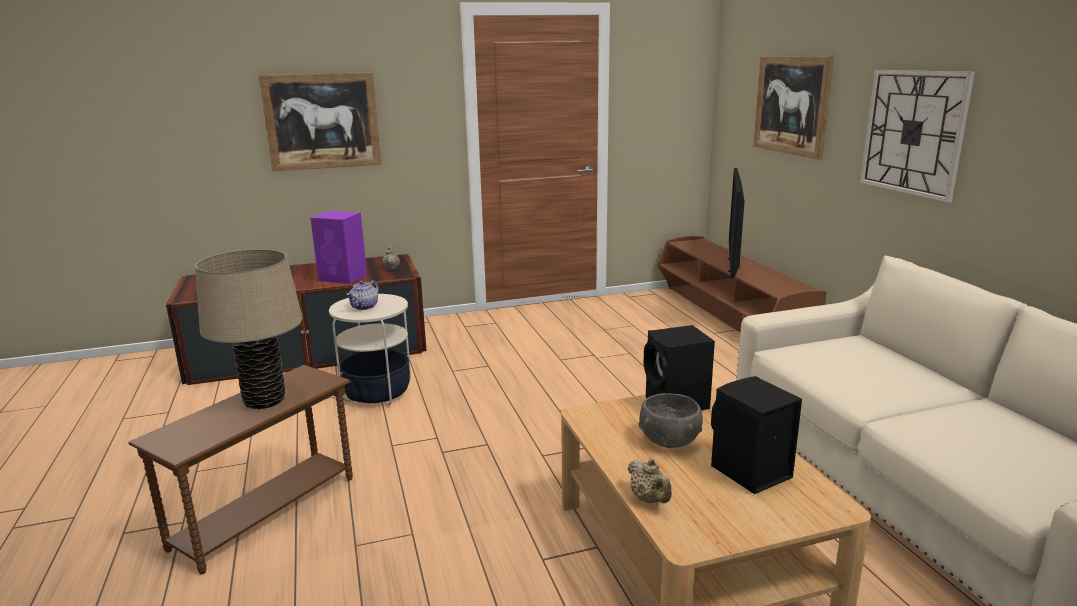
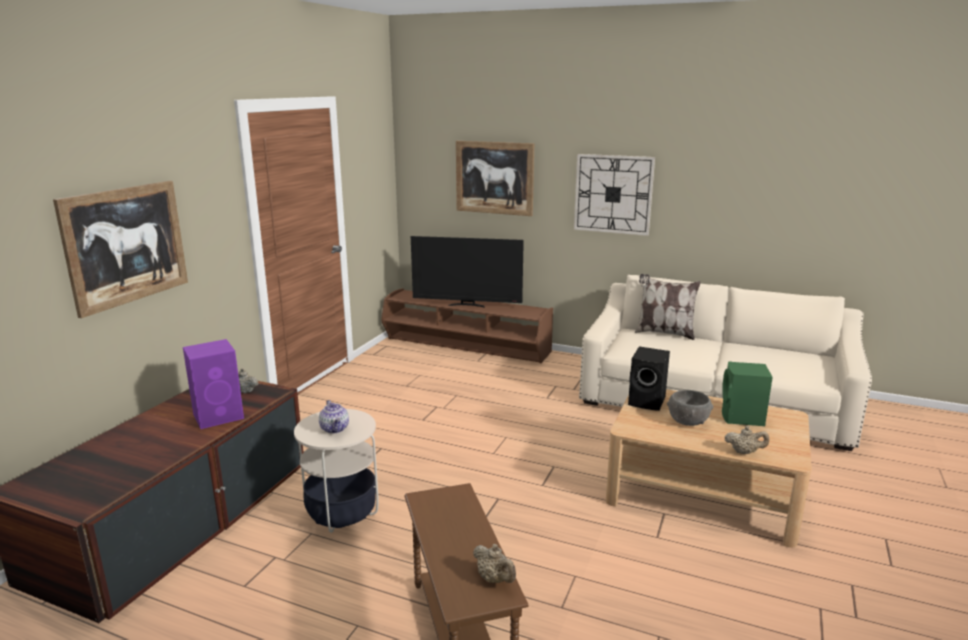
camera: 50 degrees left, 0 degrees up
beige table lamp [195,249,303,409] -> none
black speaker [711,376,802,494] -> green speaker [722,361,773,426]
television [728,168,745,278] -> television turned 45 degrees counterclockwise [411,236,524,308]
none -> beige teapot [473,544,516,583]
none -> pillow [635,274,701,340]

